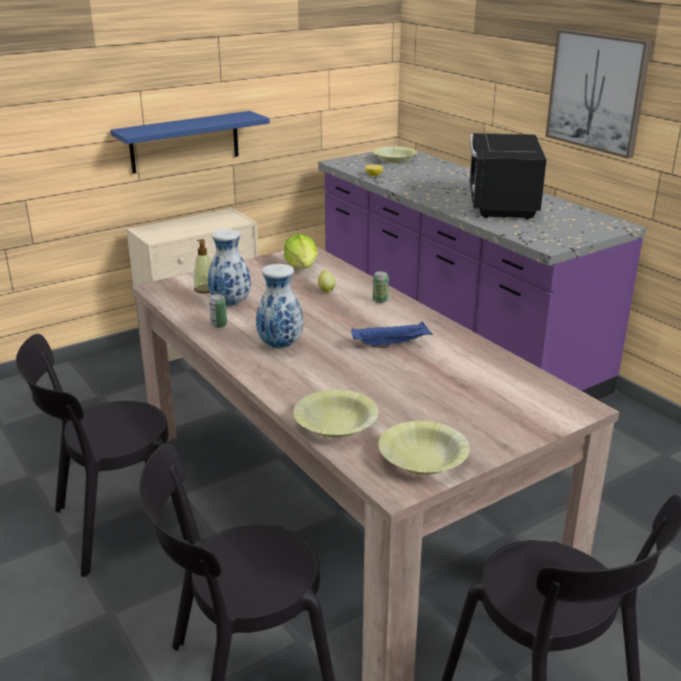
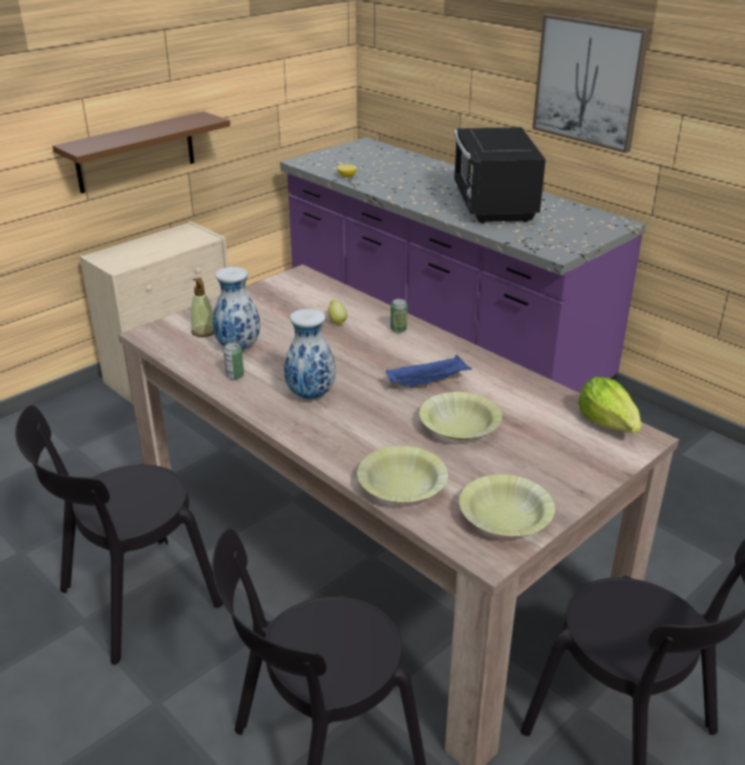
camera: 10 degrees left, 5 degrees up
blue shelf [110,111,270,174] -> brown shelf [53,111,230,193]
lettuce [284,234,318,269] -> lettuce moved to [578,377,642,433]
yellow bowl [373,146,417,163] -> yellow bowl moved to [419,392,502,440]

